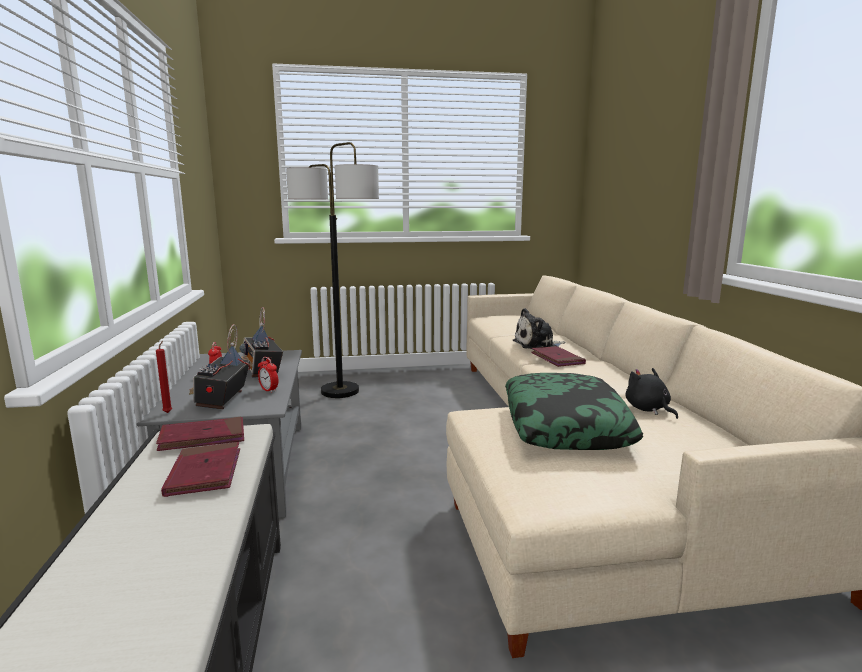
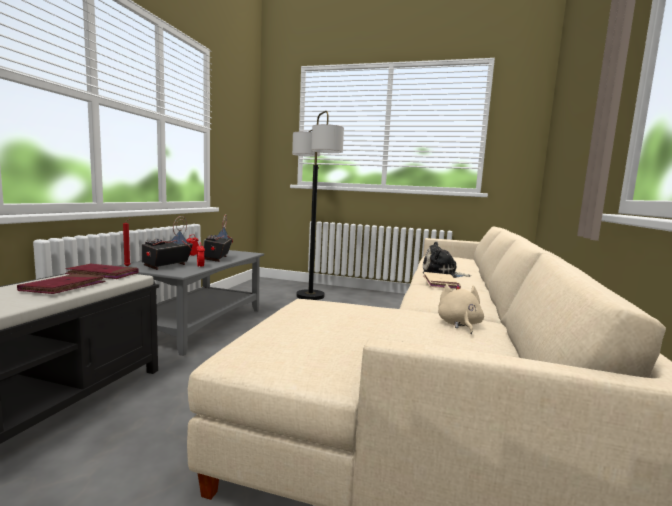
camera: 25 degrees right, 5 degrees down
pillow [505,373,644,450] -> none
red book [531,346,586,367] -> beige book [423,272,461,289]
black plush toy [625,368,678,419] -> beige plush toy [438,284,484,334]

